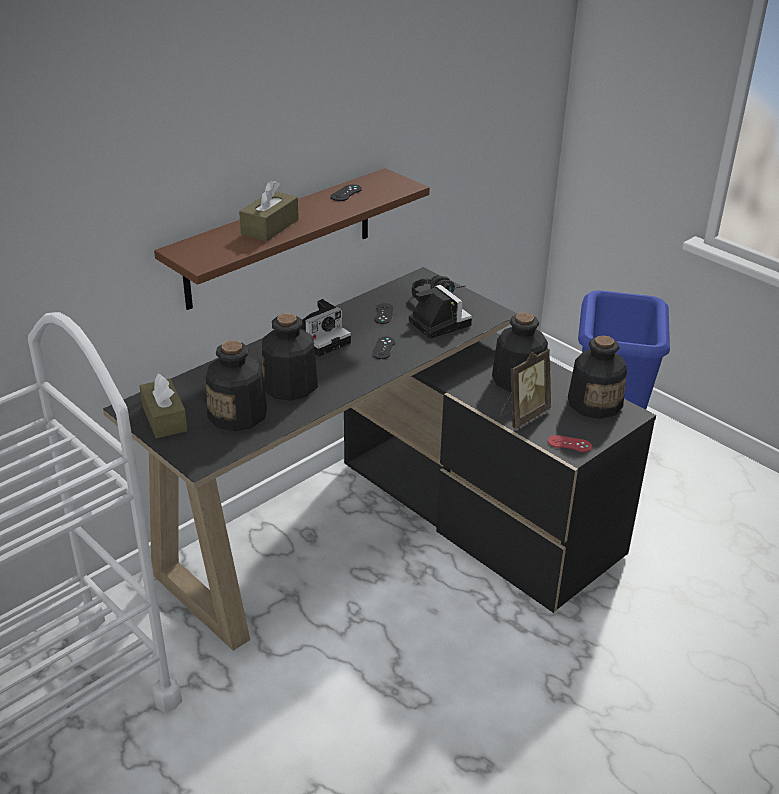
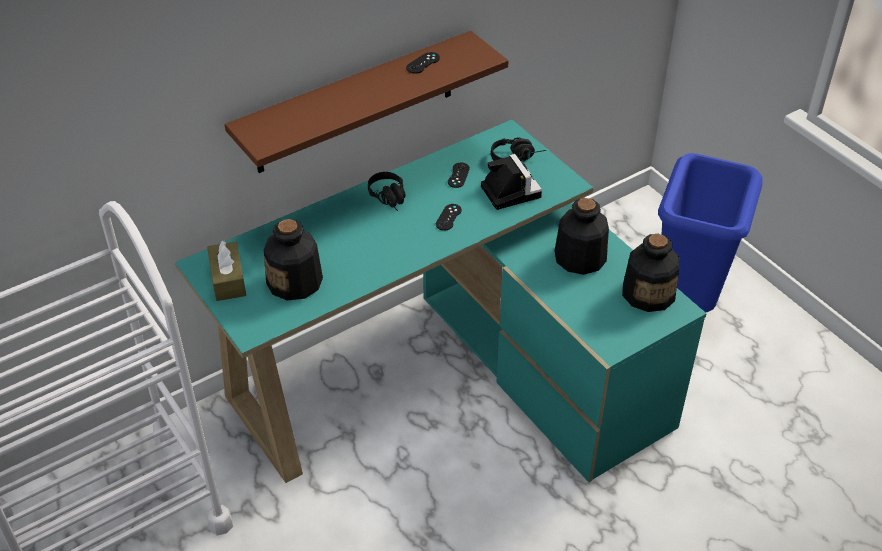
camera: 10 degrees right, 10 degrees up
black desk [103,267,656,651] -> turquoise desk [175,119,707,483]
brown tissue box [239,181,299,242] -> none
bottle [262,313,318,401] -> none
camera [300,299,351,357] -> black headphones [368,172,406,211]
picture frame [500,348,551,429] -> none
red game controller [548,435,592,452] -> none

